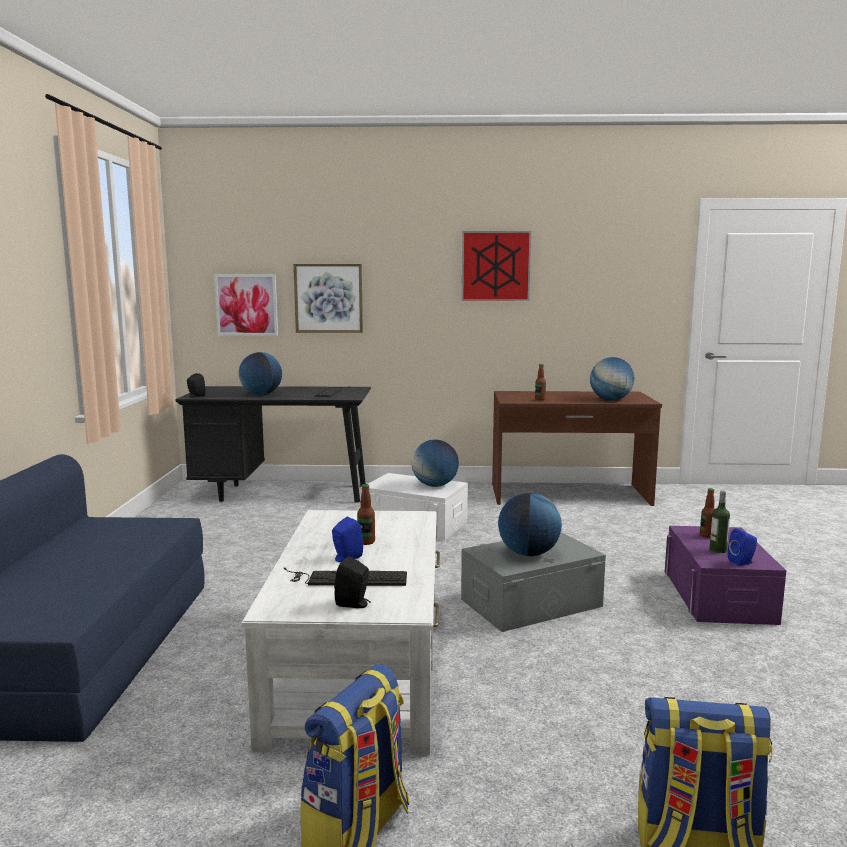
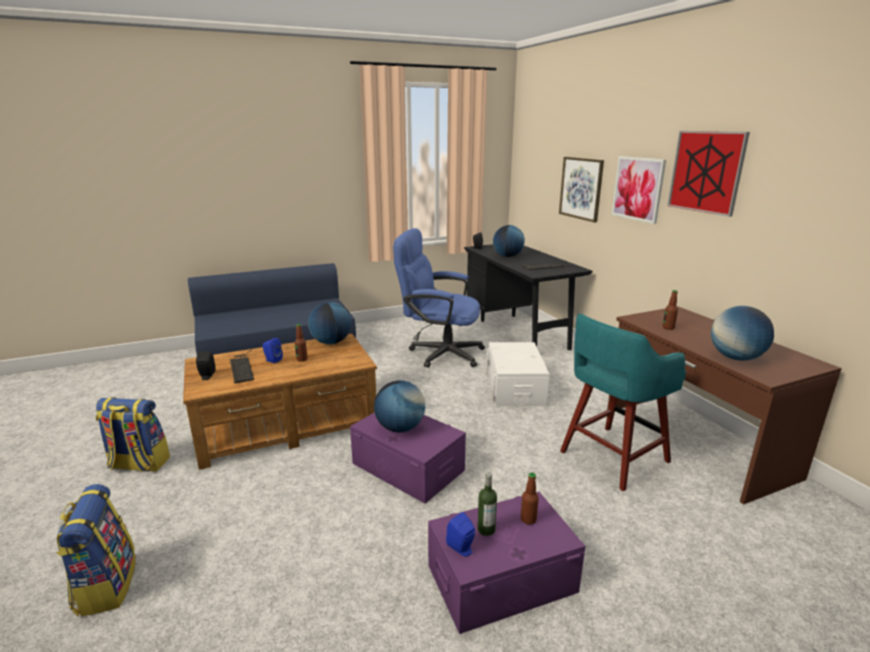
camera: 65 degrees right, 10 degrees up
picture [214,274,278,336] -> picture moved to [612,156,666,224]
white coffee table [241,510,440,755] -> brown coffee table [183,334,377,470]
globe [411,439,459,487] -> globe moved to [308,302,351,344]
grey storage box [461,533,606,632] -> purple storage box [350,413,466,503]
none -> blue office chair [393,228,485,368]
none -> turquoise stool [560,313,686,491]

